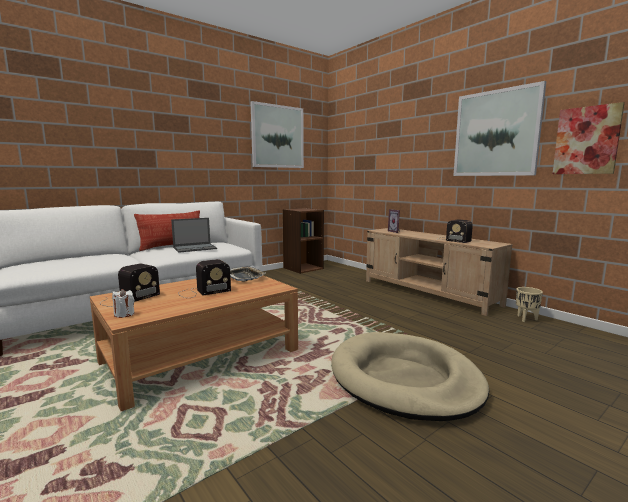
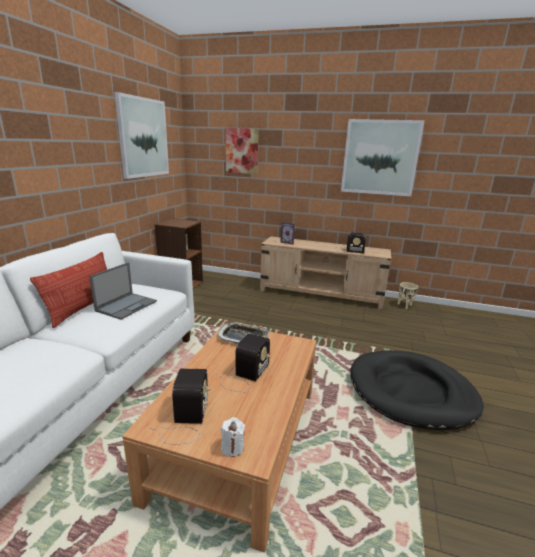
camera: 35 degrees left, 10 degrees up
beige dog bed [331,332,489,421] -> black dog bed [351,350,484,430]
picture [553,102,625,174] -> picture moved to [226,128,259,174]

